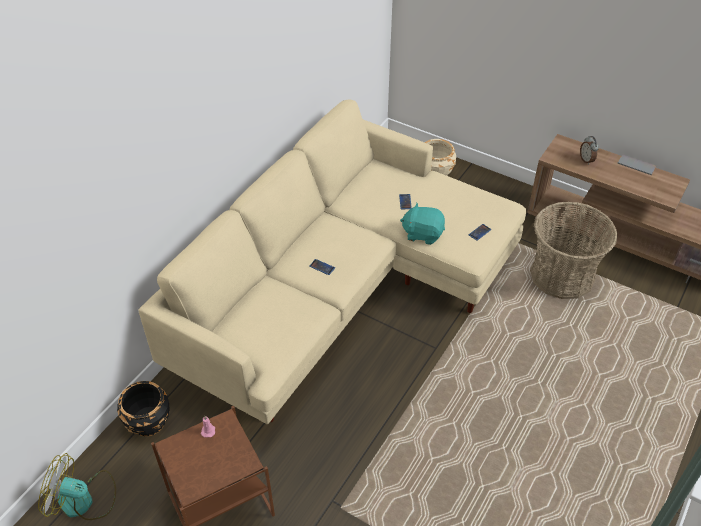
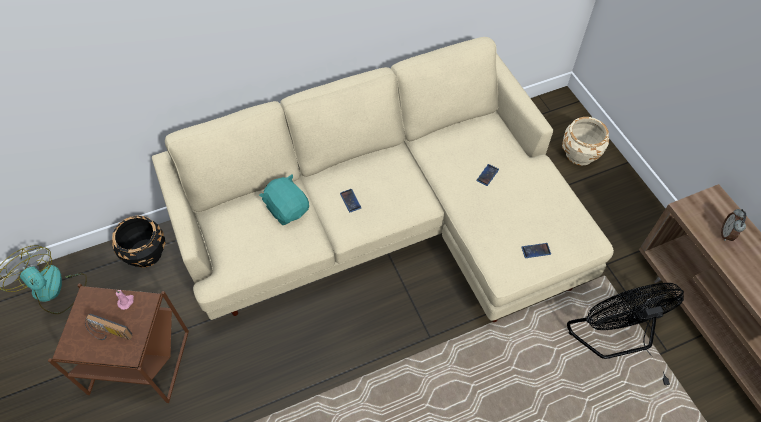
camera: 35 degrees right, 10 degrees up
turquoise plush toy [400,203,445,245] -> turquoise plush toy moved to [259,174,309,225]
basket [530,202,618,299] -> black fan [567,283,684,387]
none -> radio [85,314,133,340]

